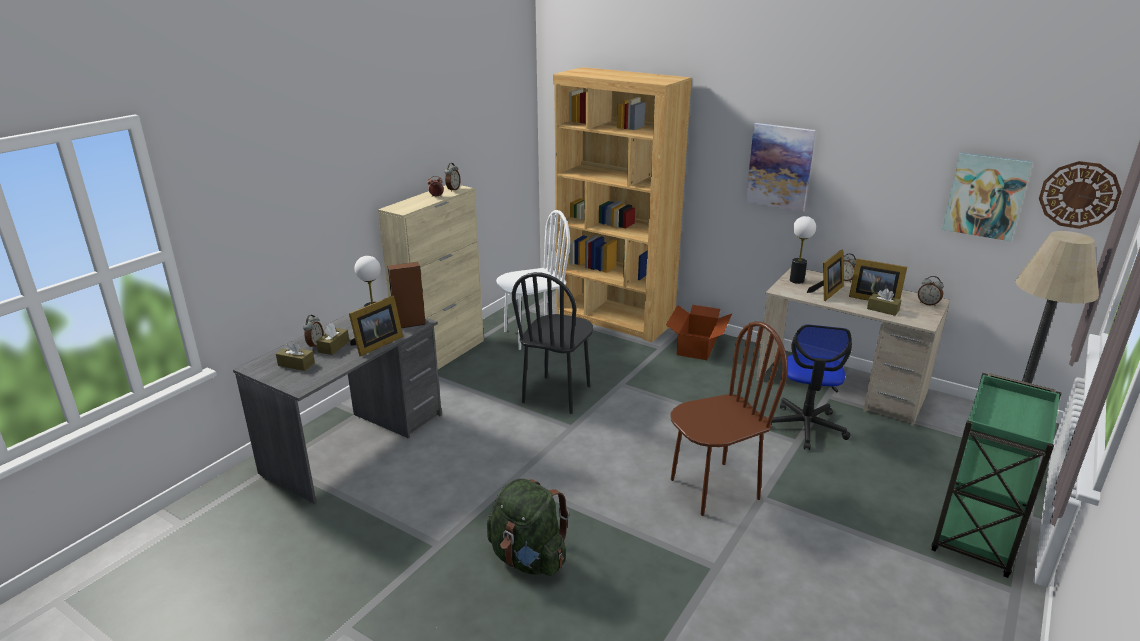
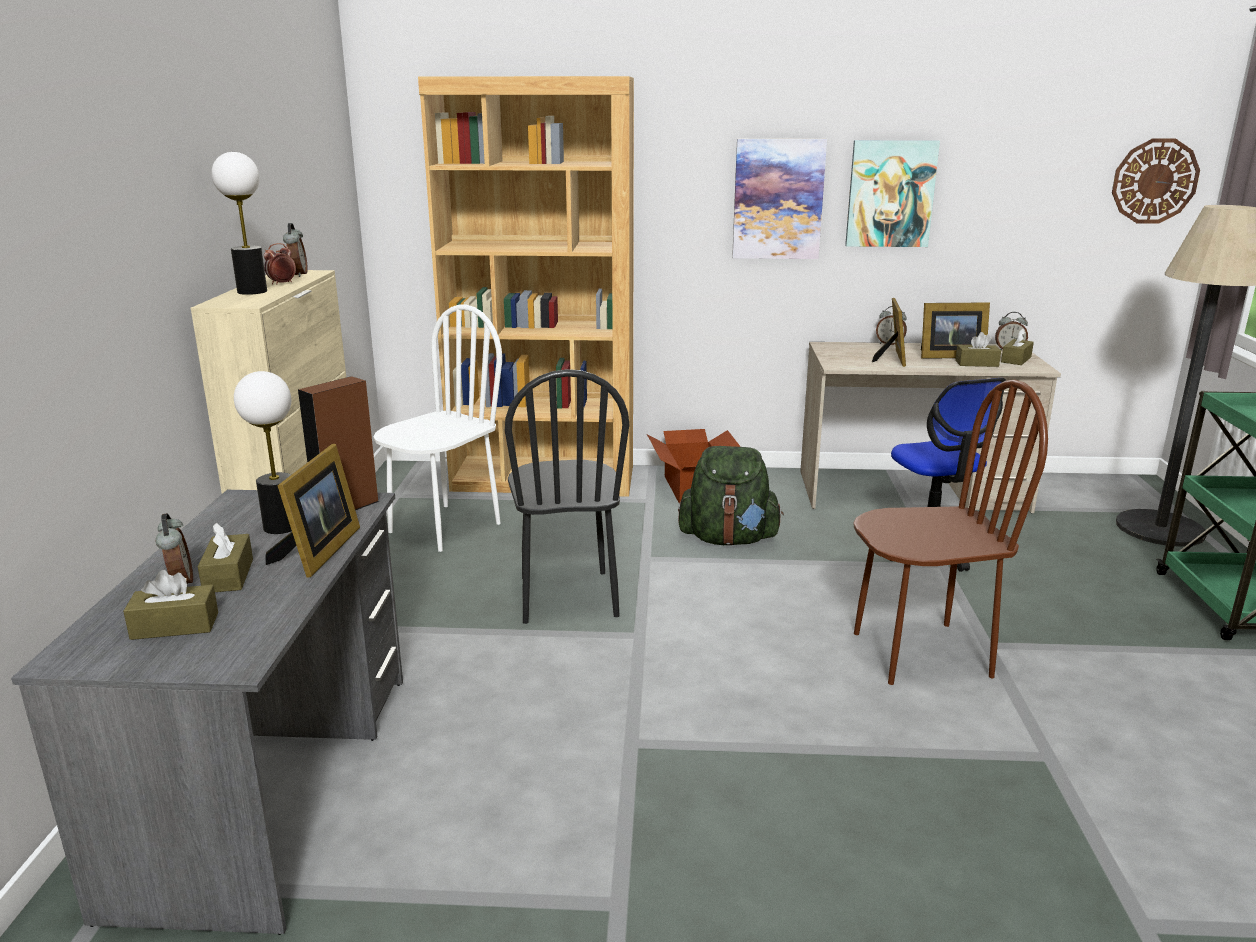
camera: 30 degrees left, 5 degrees down
green backpack [487,478,570,576] -> green backpack moved to [678,446,784,545]
brown chair [671,321,787,516] -> brown chair turned 45 degrees clockwise [853,380,1048,685]
table lamp [790,216,816,284] -> table lamp moved to [212,152,267,295]
picture [942,152,1033,241] -> picture moved to [845,140,940,247]
none -> brown tissue box [1001,328,1034,365]

